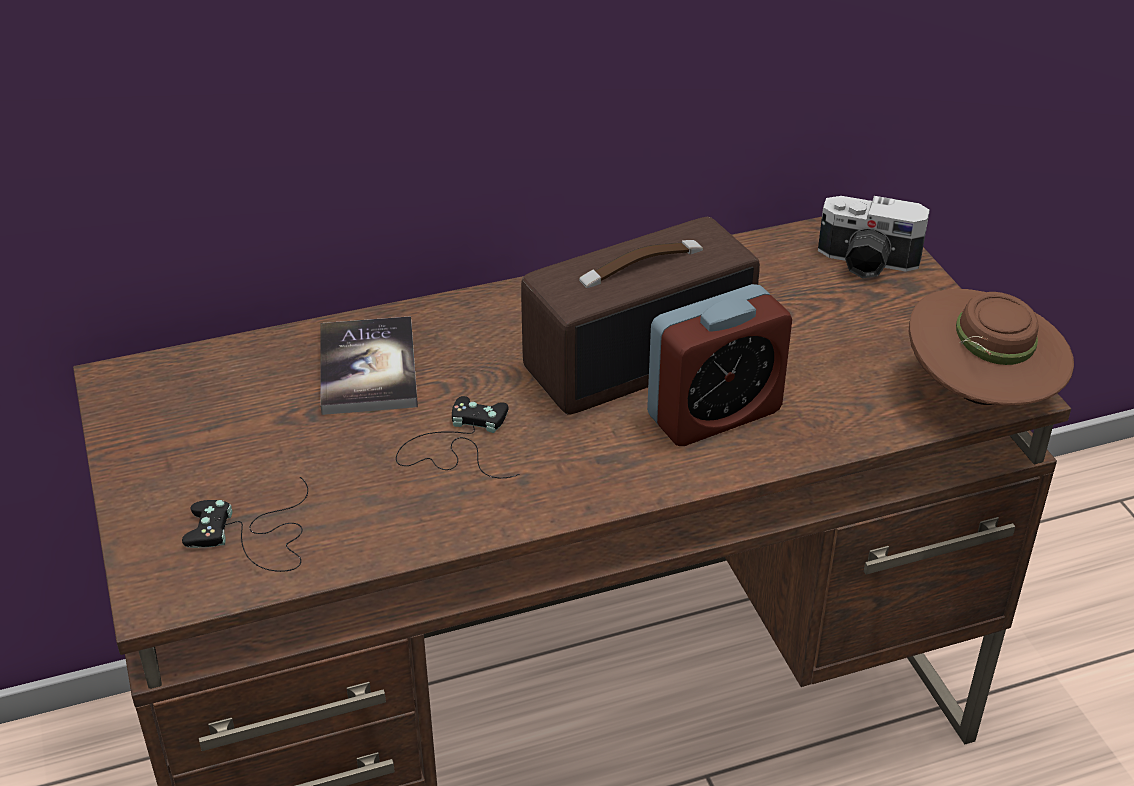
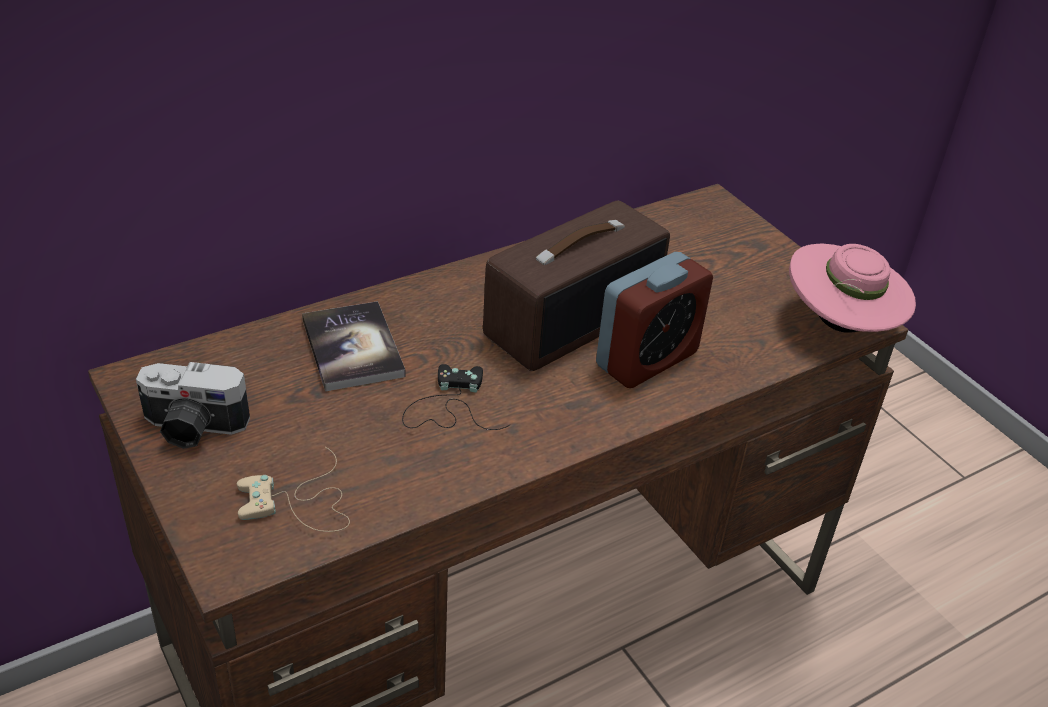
camera: 15 degrees left, 0 degrees up
black game controller [182,477,308,572] -> beige game controller [237,447,350,532]
camera [818,196,930,278] -> camera moved to [136,362,250,449]
brown hat [909,289,1074,406] -> pink hat [789,243,916,333]

